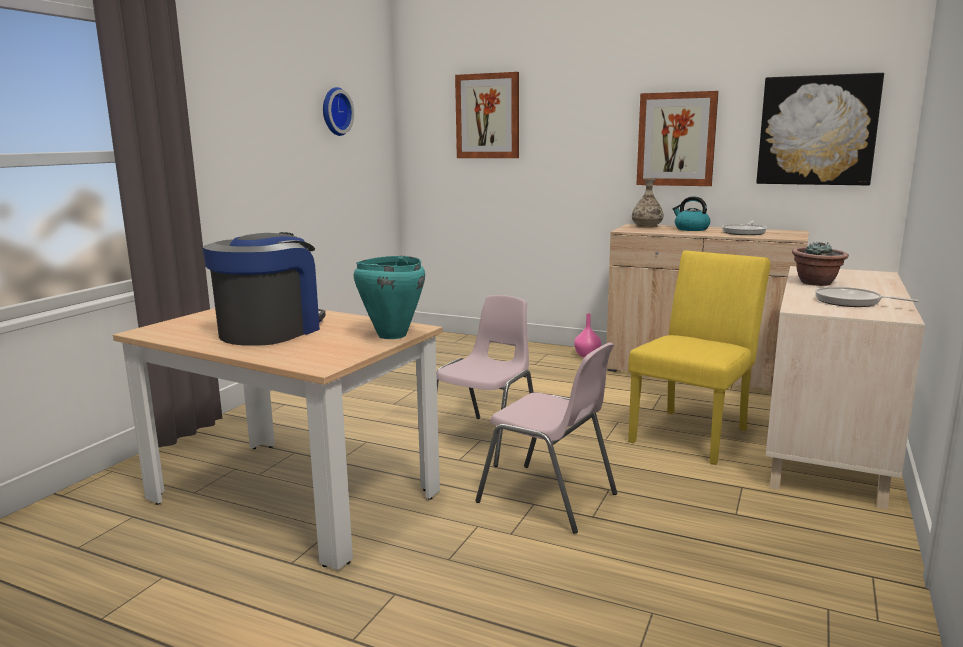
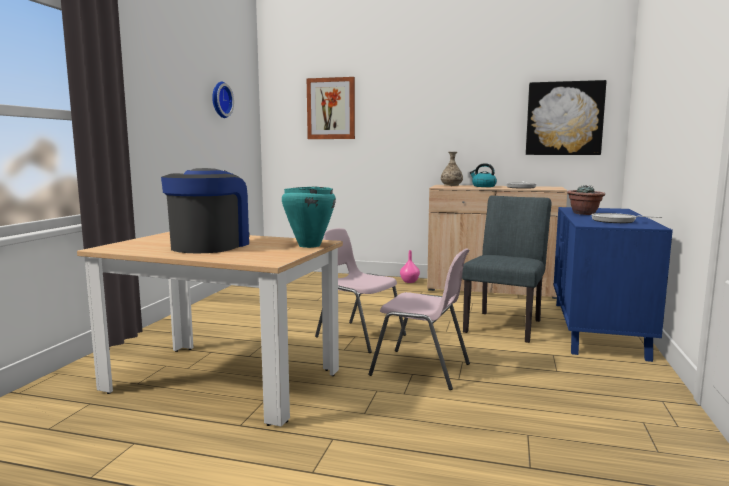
camera: 10 degrees left, 5 degrees down
pink chair [436,295,534,467] -> pink chair turned 75 degrees counterclockwise [315,228,406,353]
yellow chair [628,250,770,465] -> grey chair [462,196,551,343]
picture [636,91,719,186] -> none
beige dresser [766,266,925,509] -> blue dresser [554,207,673,362]

